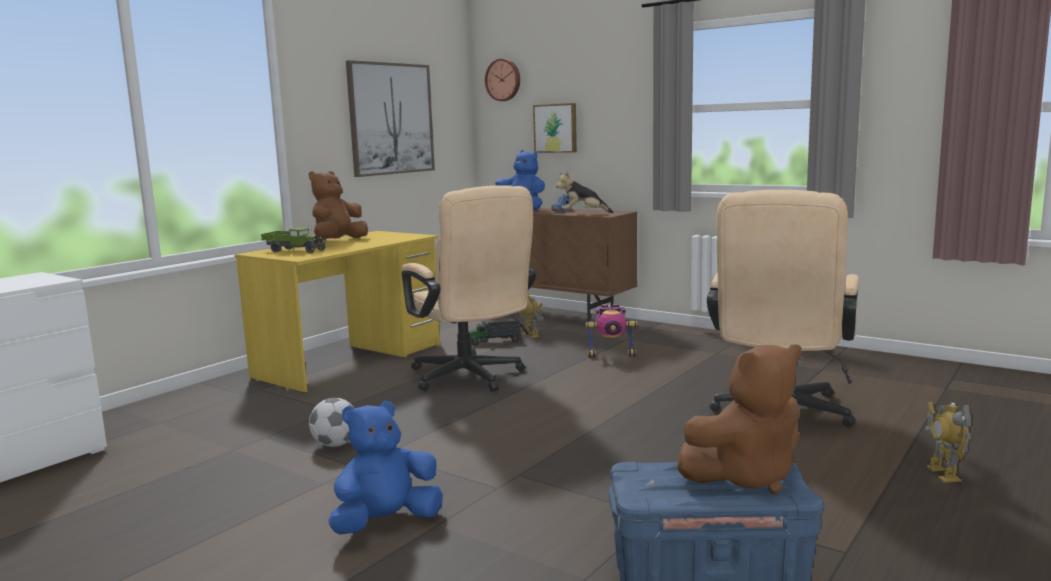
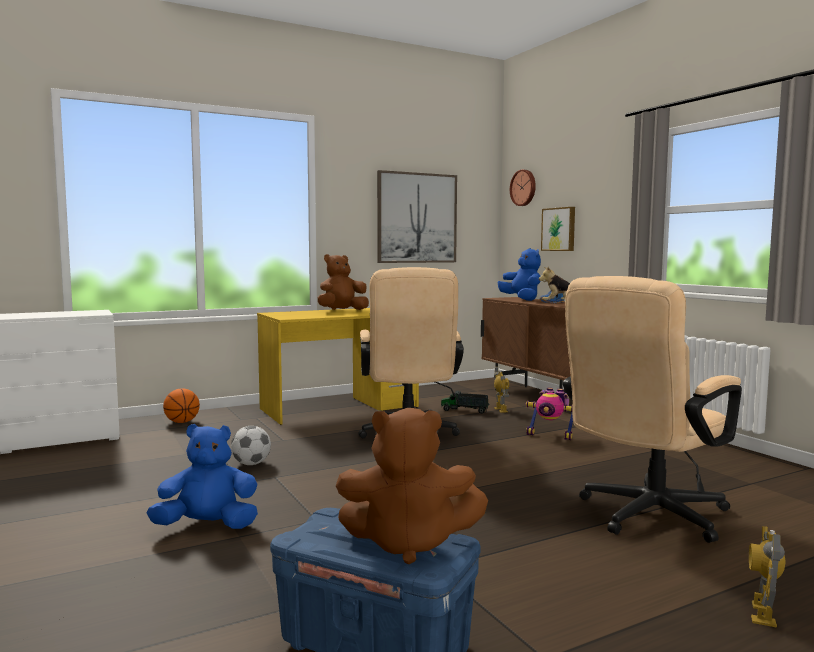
camera: 25 degrees right, 5 degrees down
toy truck [261,227,326,253] -> none
none -> basketball [163,388,200,423]

